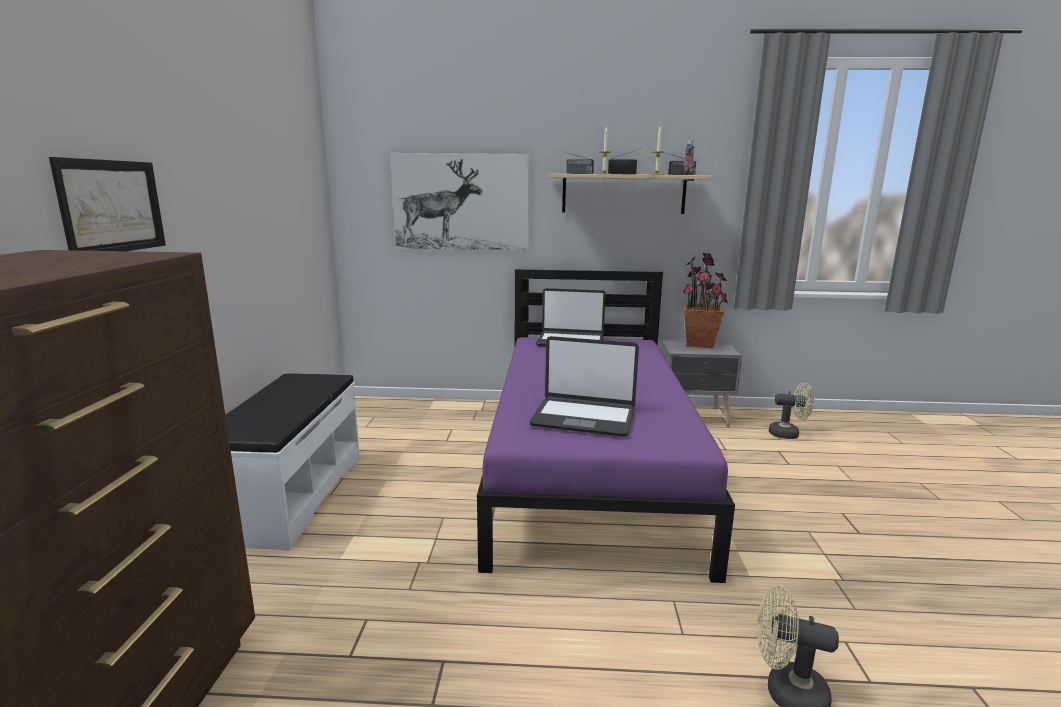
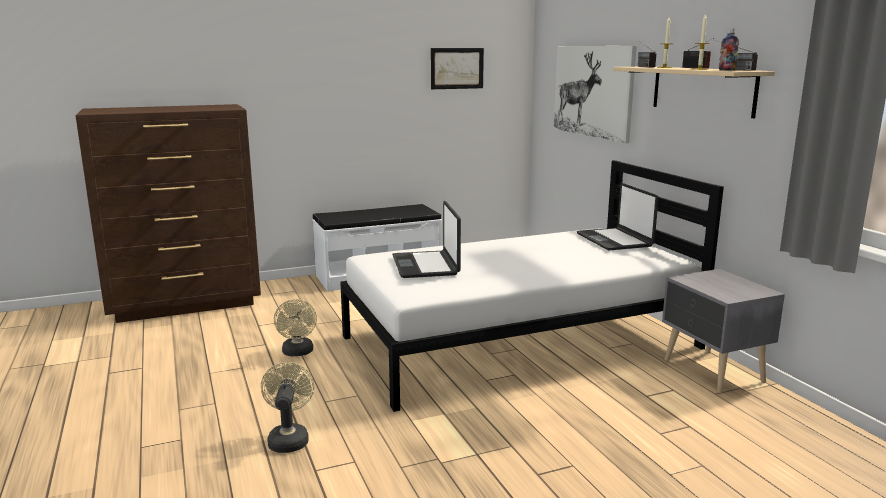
camera: 65 degrees right, 0 degrees up
picture [49,157,166,251] -> picture moved to [431,48,484,89]
purple bed [477,269,735,583] -> white bed [340,160,724,412]
potted plant [682,253,727,348] -> none
beige fan [769,383,814,439] -> beige fan moved to [274,299,317,356]

